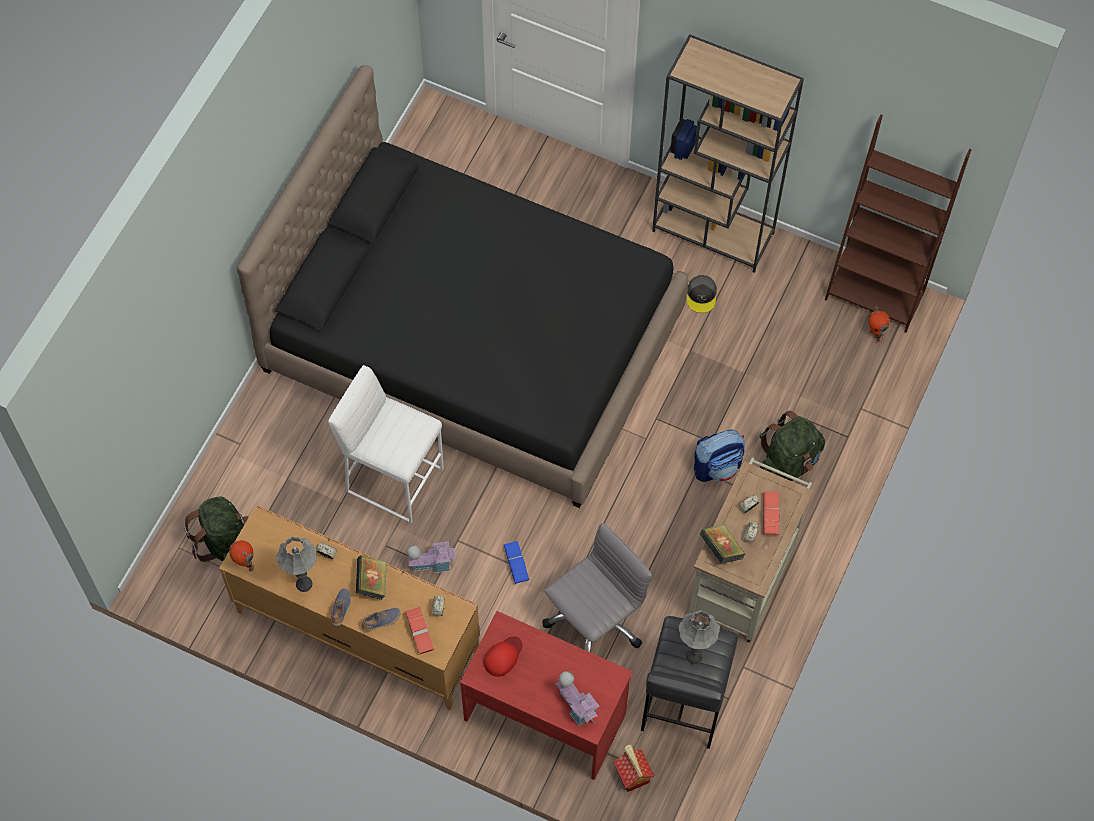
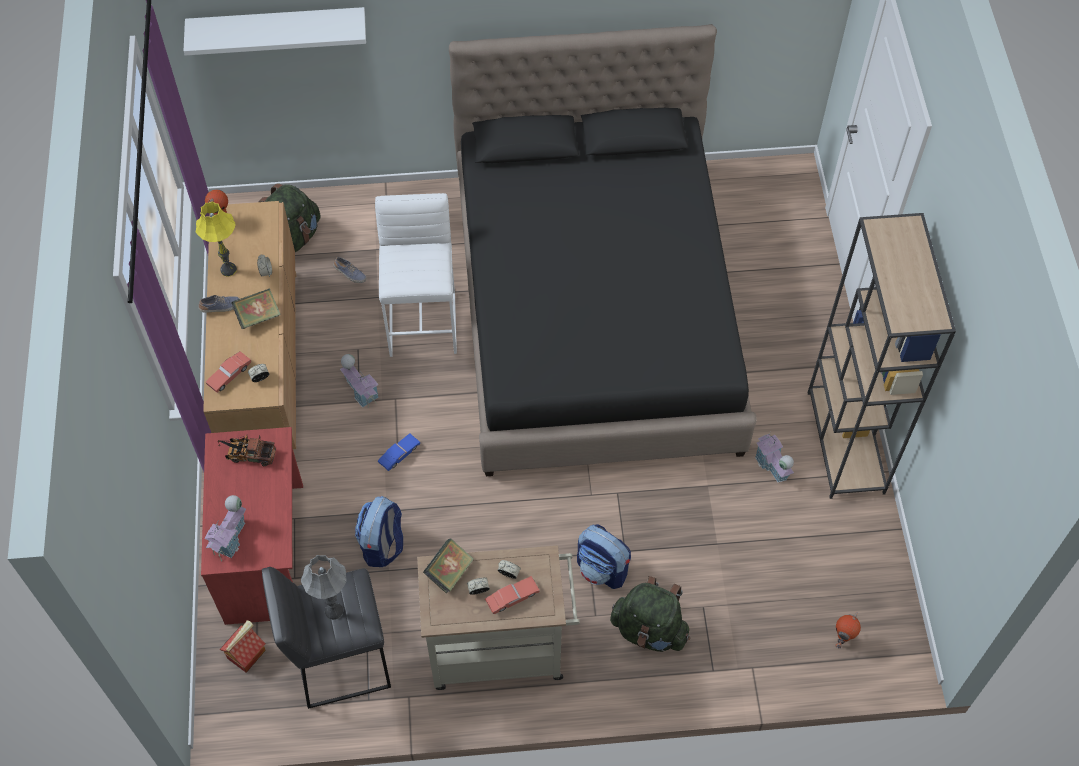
camera: 60 degrees right, 5 degrees down
grey table lamp [276,536,317,592] -> yellow table lamp [196,201,237,276]
shoe [361,608,401,631] -> shoe moved to [333,257,367,283]
red cap [484,637,522,677] -> toy truck [218,434,276,466]
grey office chair [542,523,652,652] -> backpack [355,496,403,567]
grey cap [687,275,717,313] -> toy house [755,434,794,482]
brown bookcase [825,115,971,333] -> none
none -> white shelf [184,7,366,56]

